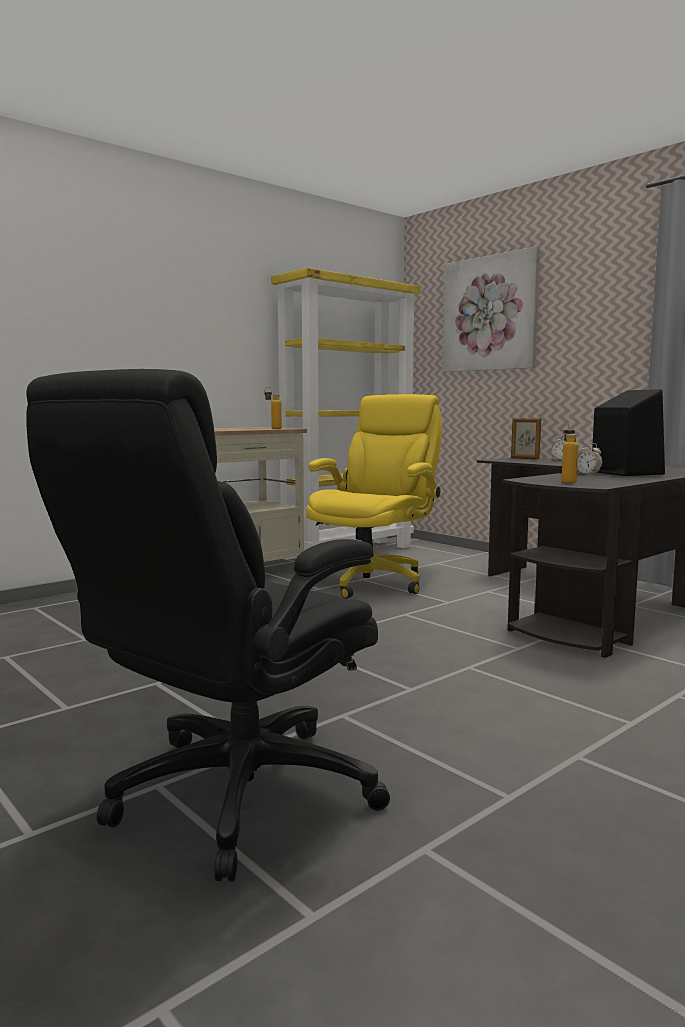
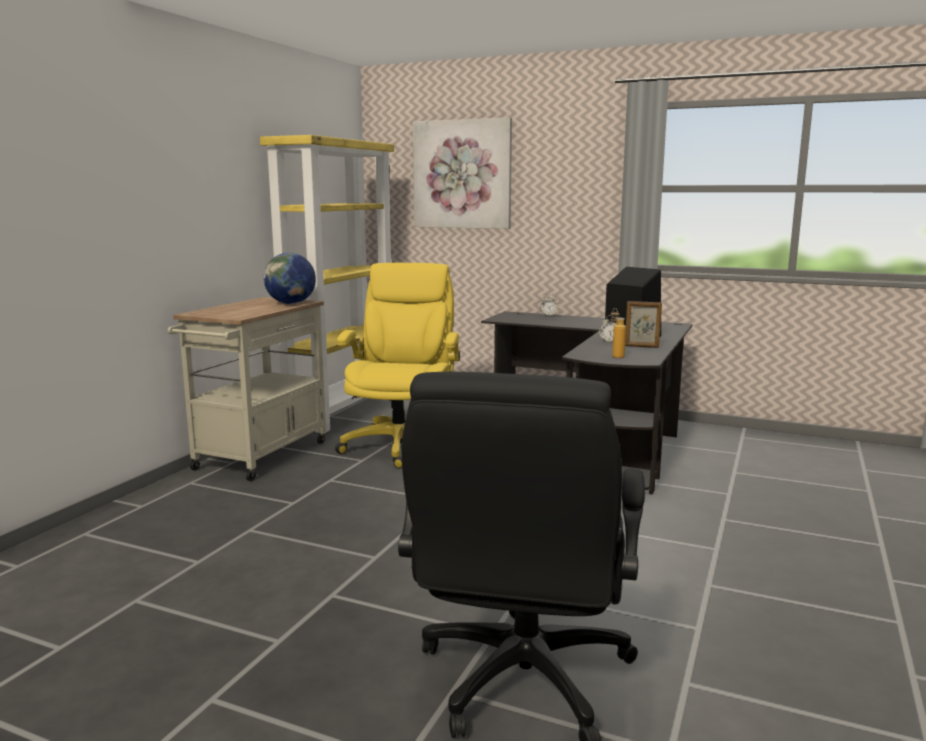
camera: 25 degrees left, 5 degrees up
bottle [264,387,282,429] -> globe [263,253,316,304]
picture frame [511,418,541,459] -> picture frame moved to [625,301,662,348]

